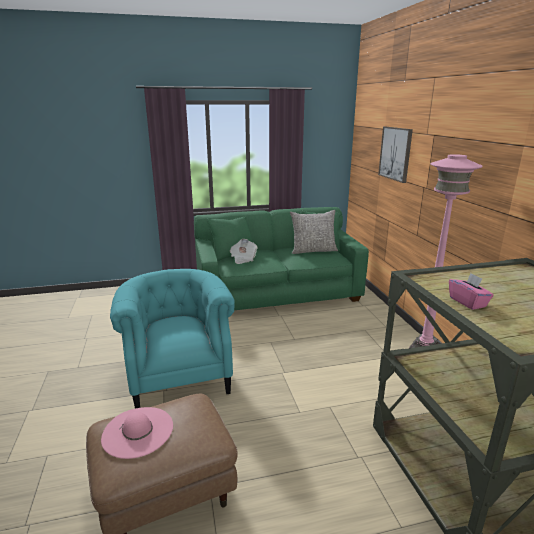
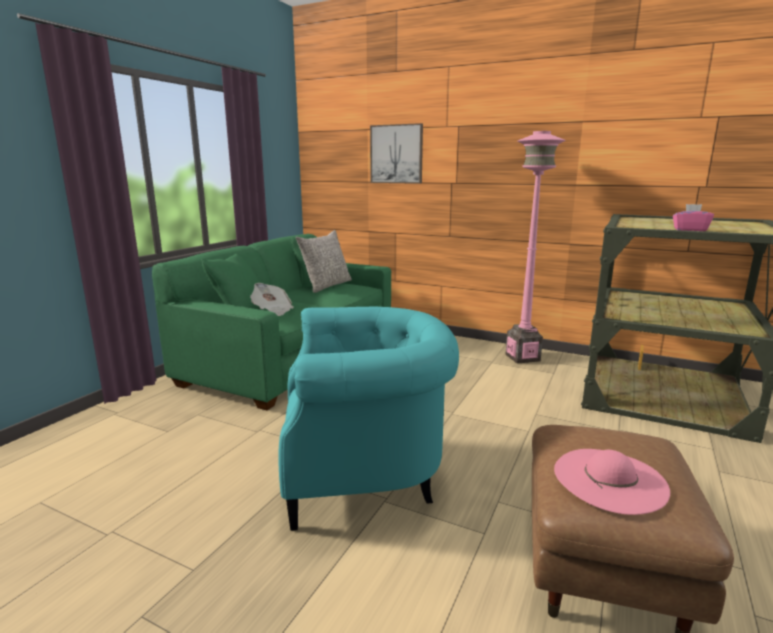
camera: 50 degrees left, 5 degrees down
turquoise armchair [110,269,235,409] -> turquoise armchair turned 150 degrees clockwise [278,307,459,531]

